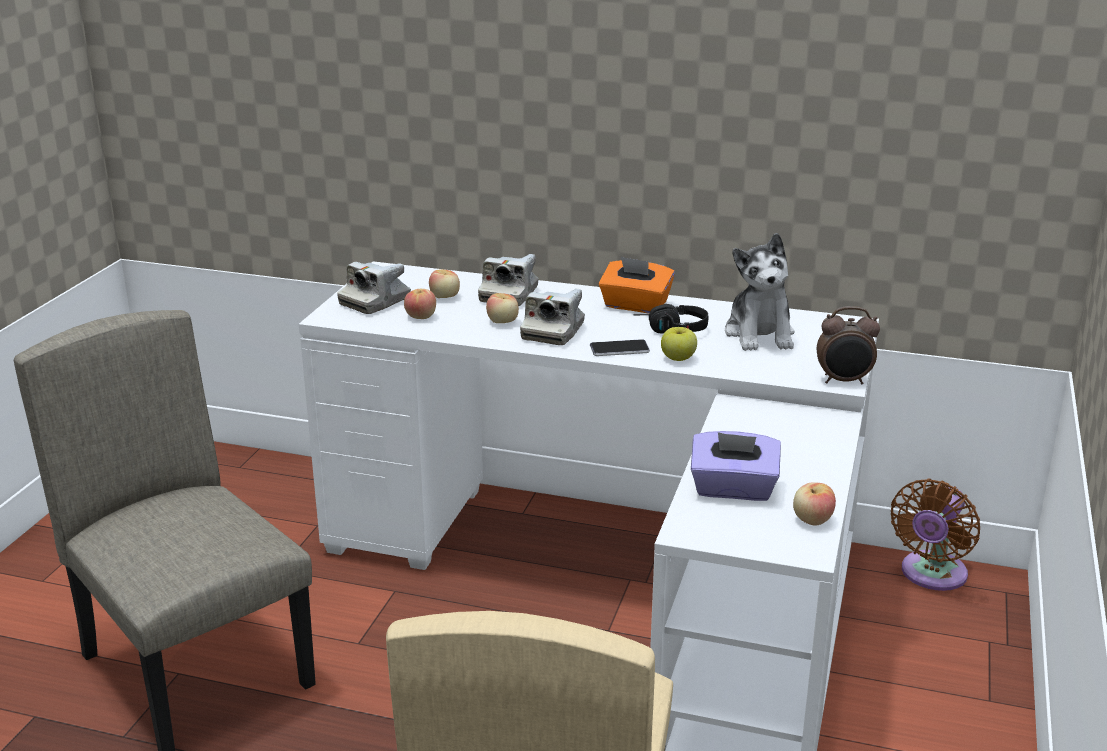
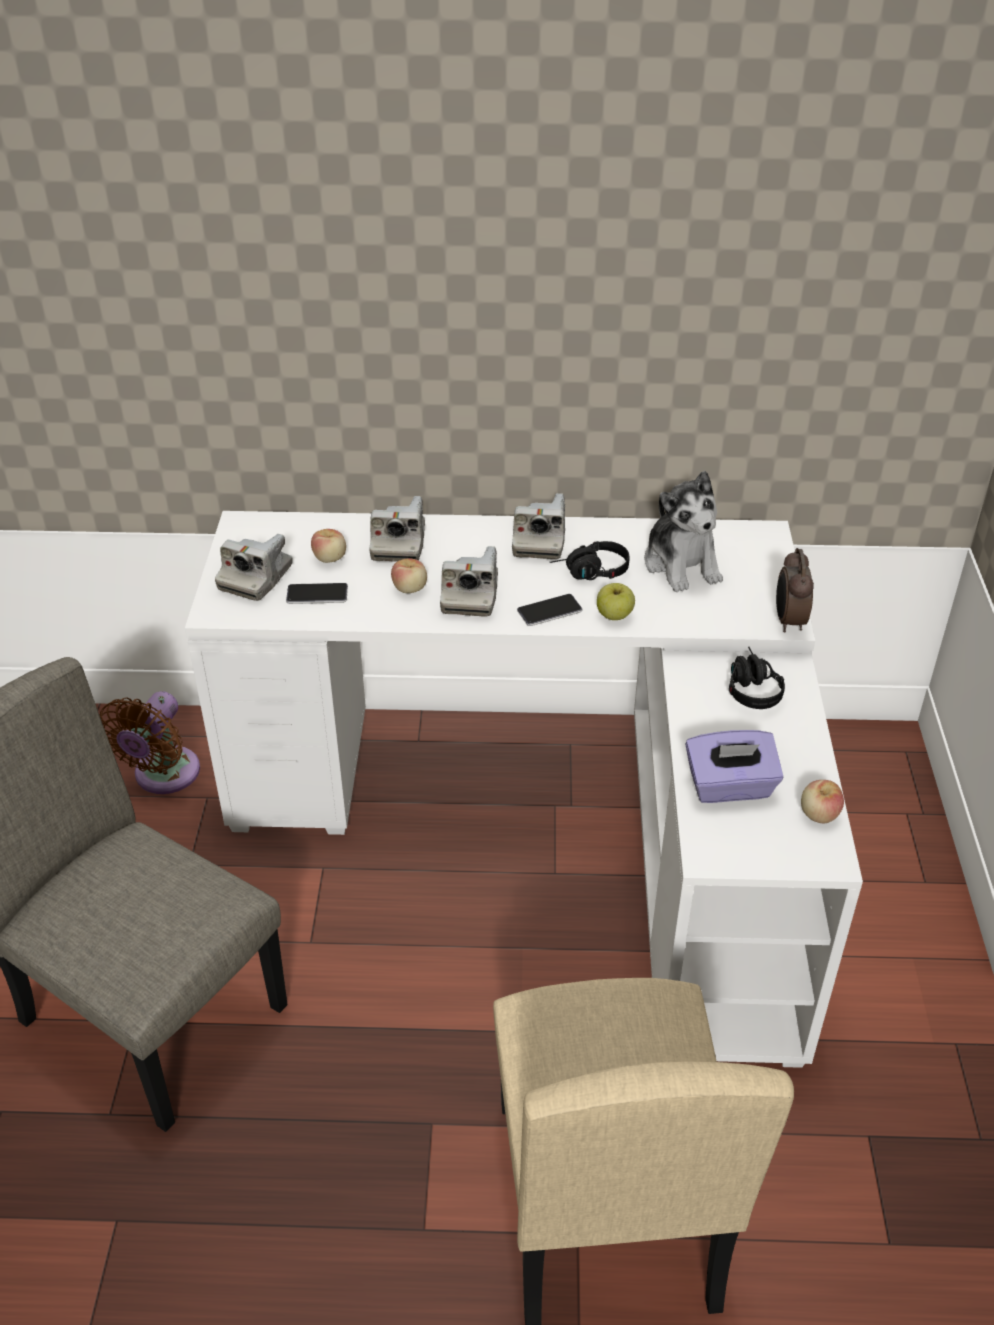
camera: 15 degrees left, 15 degrees up
apple [404,289,436,319] -> phone [286,583,348,604]
orange tissue box [599,257,675,314] -> camera [512,493,565,559]
alarm clock [817,306,880,384] -> alarm clock turned 105 degrees clockwise [776,548,814,633]
brown fan [891,479,980,591] -> brown fan moved to [100,691,200,794]
none -> black headphones [729,647,785,709]

